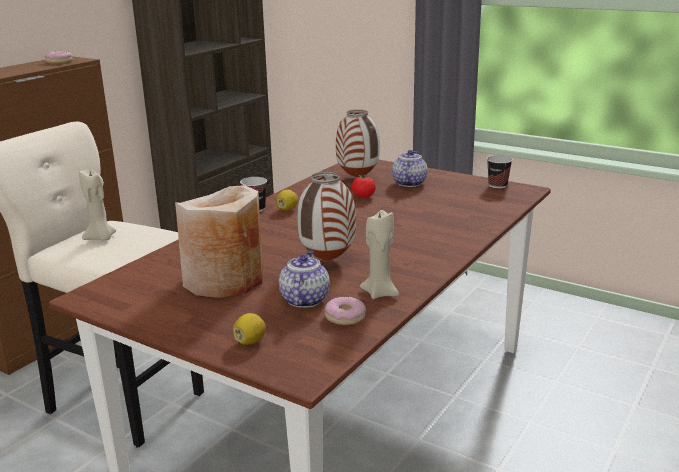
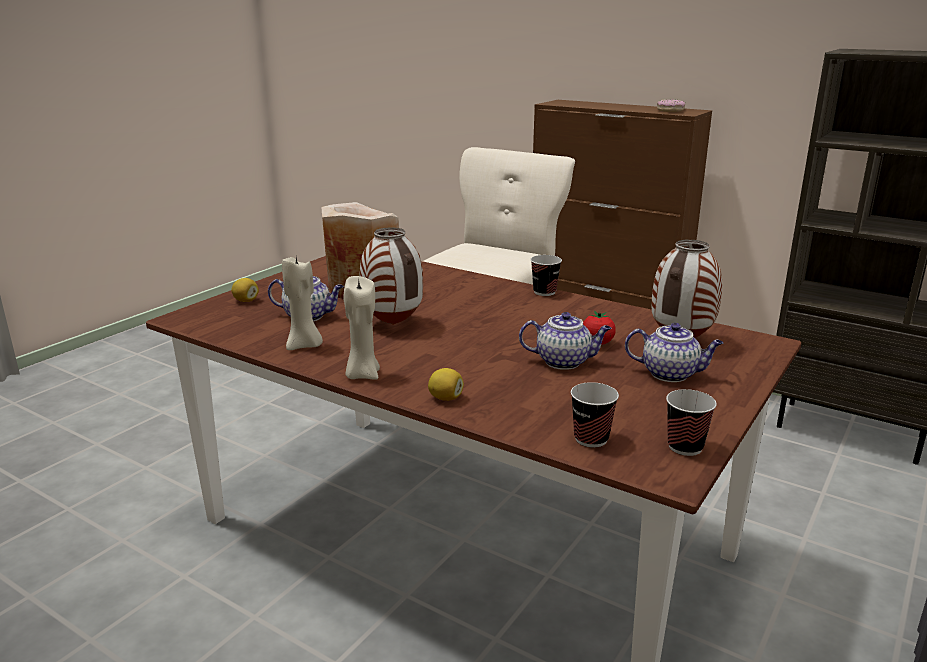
camera: 90 degrees right, 0 degrees up
beige candle [79,170,117,240] -> beige candle moved to [344,276,380,379]
lemon [276,190,298,211] -> lemon moved to [428,368,464,401]
donut [324,297,366,325] -> none
none -> teapot [519,312,611,370]
none -> cup [571,382,619,448]

